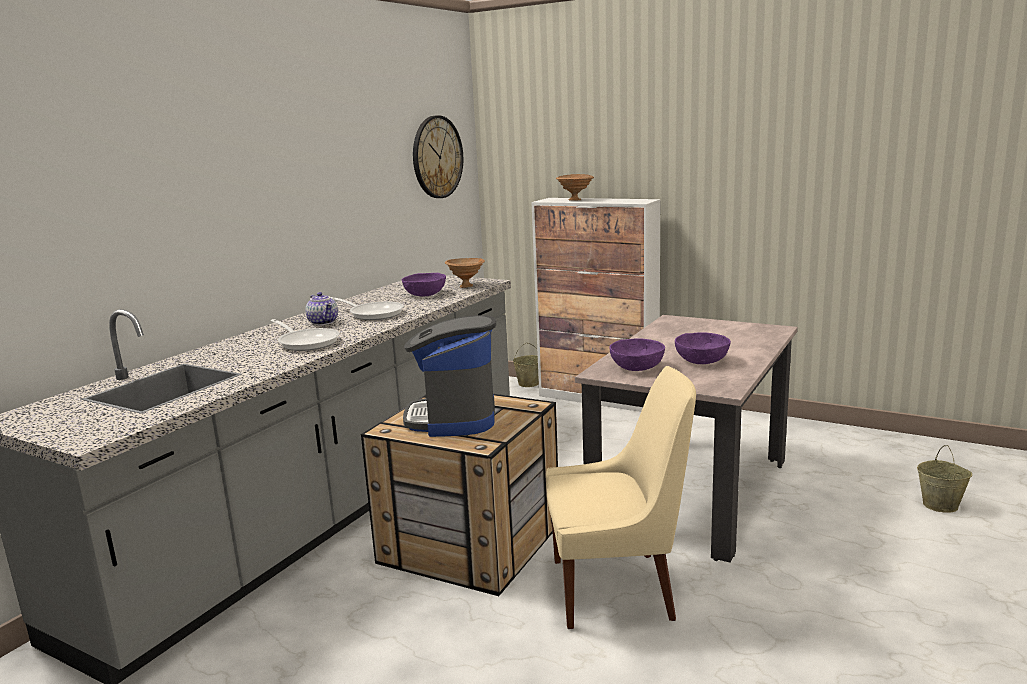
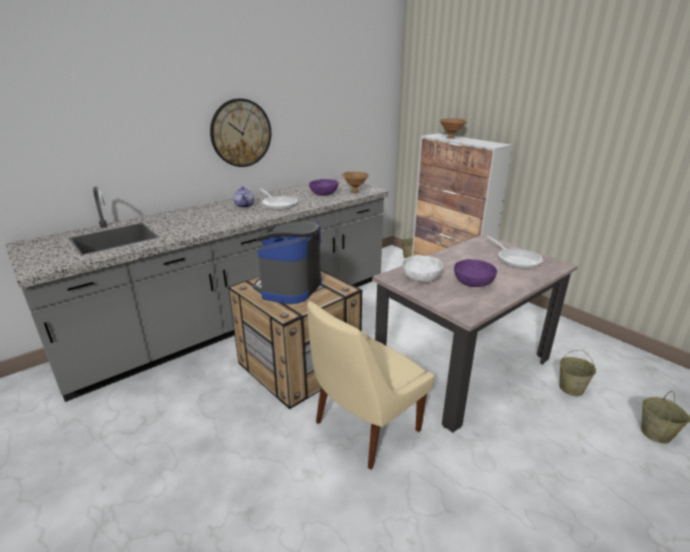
camera: 20 degrees right, 10 degrees up
frying pan [271,319,340,351] -> frying pan moved to [487,236,543,269]
wall clock [413,115,463,198] -> wall clock moved to [210,98,271,167]
beige chair [546,366,696,629] -> beige chair turned 120 degrees clockwise [307,301,434,470]
purple bowl [609,338,665,371] -> white bowl [402,255,443,282]
none -> beige bucket [560,350,596,396]

